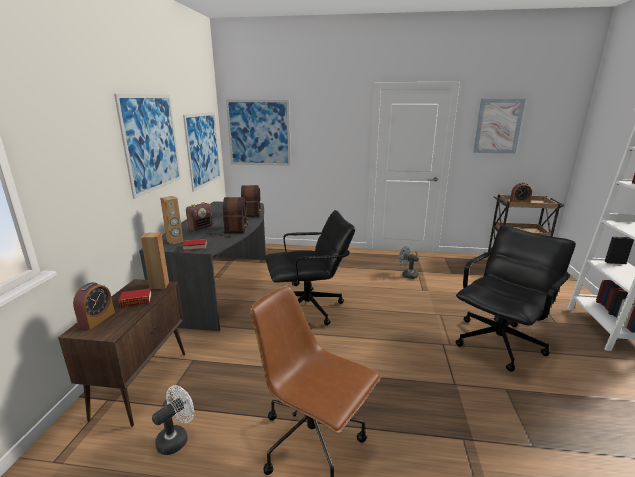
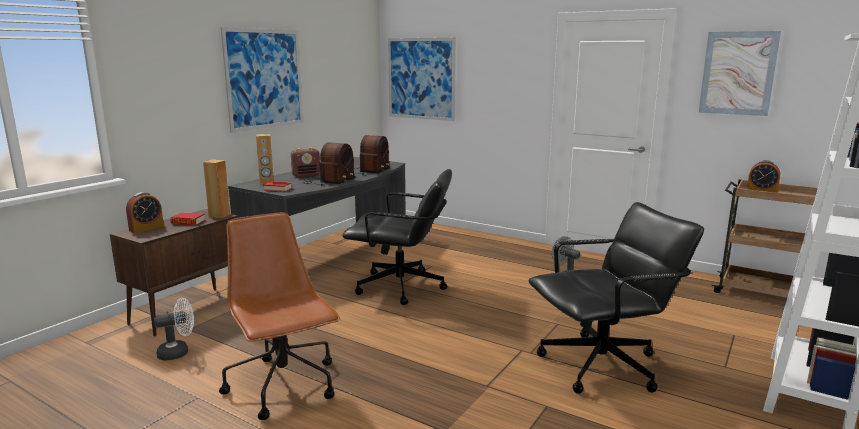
camera: 25 degrees right, 5 degrees down
picture [183,112,221,192] -> none

